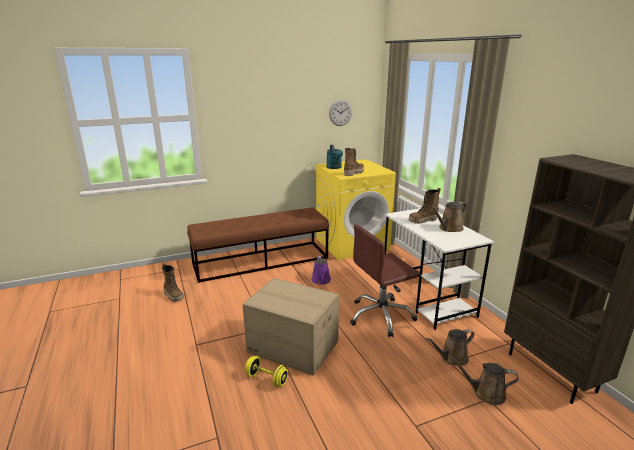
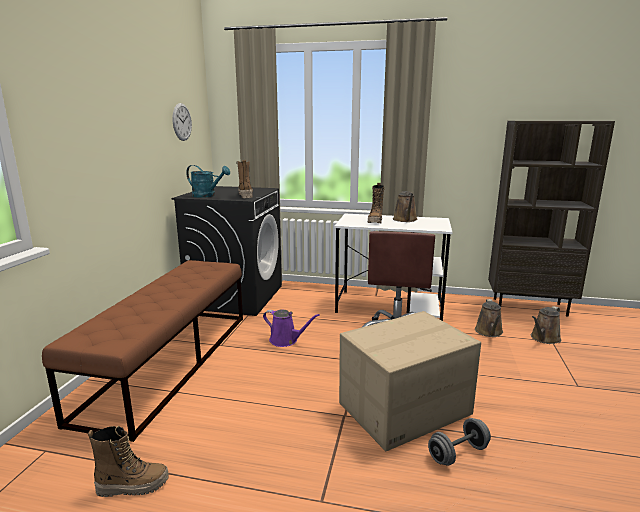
camera: 55 degrees left, 5 degrees down
yellow dumbbell [245,356,288,387] -> grey dumbbell [428,418,491,466]
yellow washing machine [316,159,396,260] -> black washing machine [172,186,282,316]

